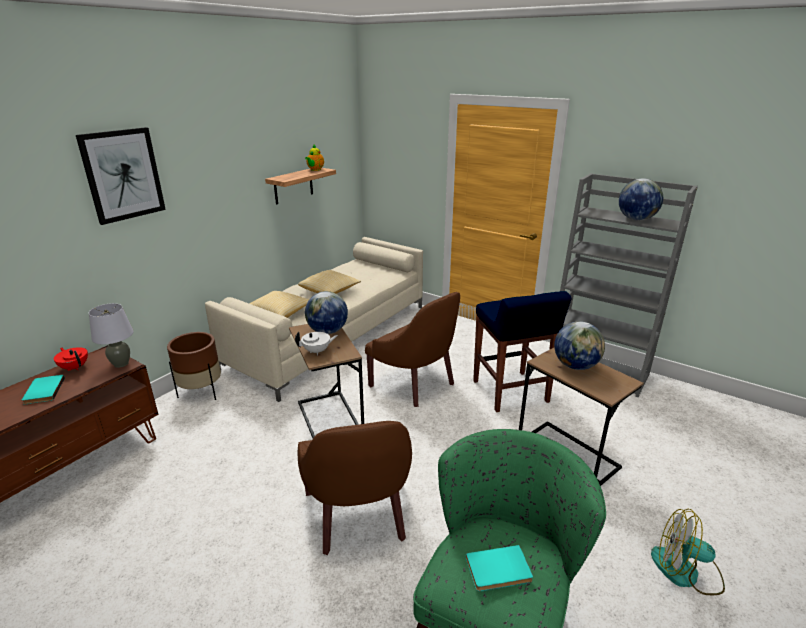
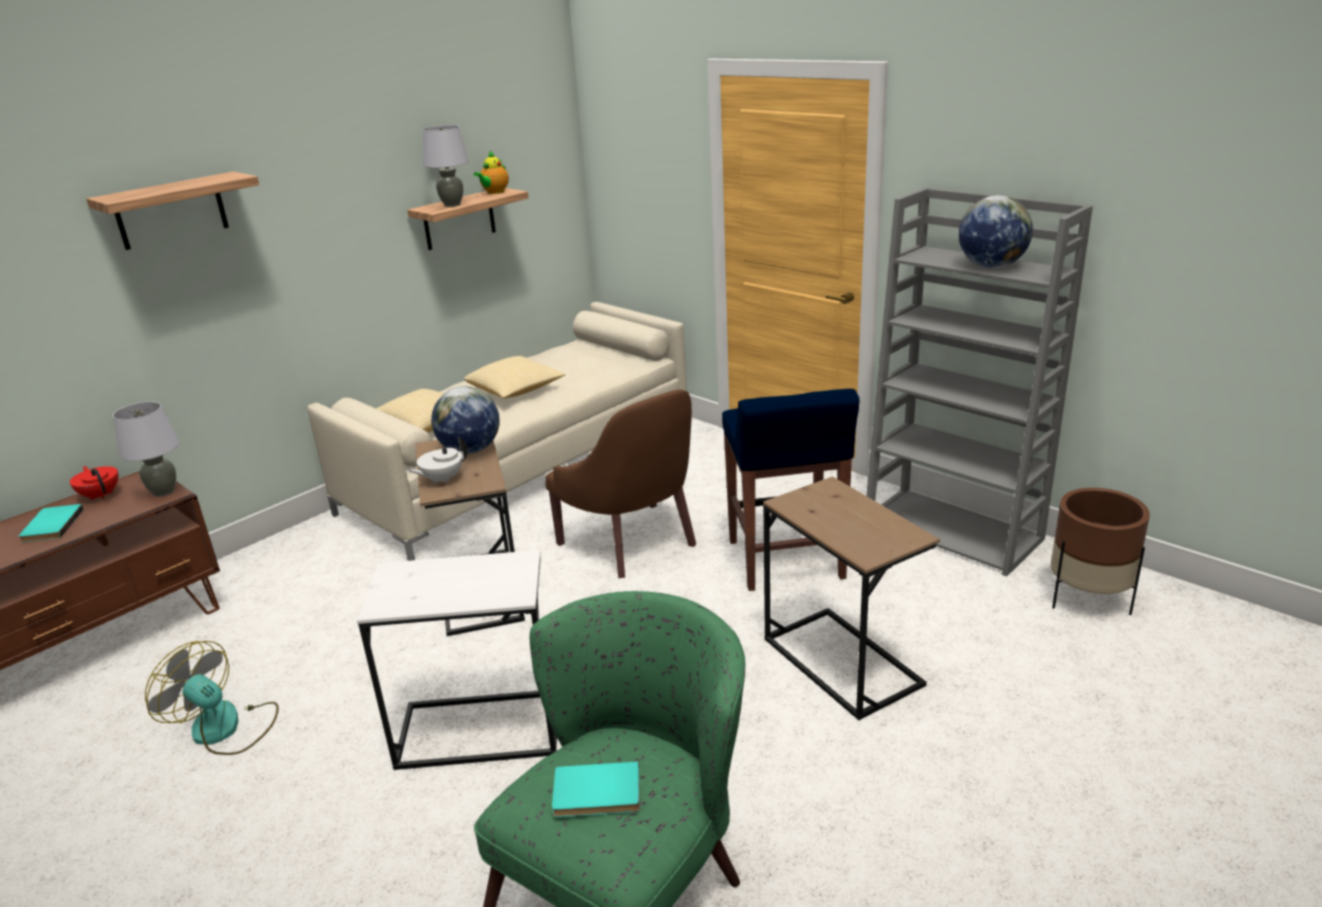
camera: 10 degrees right, 0 degrees up
picture [76,127,166,225] -> shelf [86,172,259,250]
brown planter [167,332,221,400] -> brown planter moved to [1051,488,1150,615]
white teapot [295,332,338,355] -> white teapot turned 150 degrees clockwise [407,437,468,484]
brown armchair [298,421,412,555] -> white side table [357,550,557,770]
globe [554,321,605,370] -> none
fan [651,509,725,595] -> fan moved to [145,641,279,755]
none -> grey table lamp [423,125,469,207]

